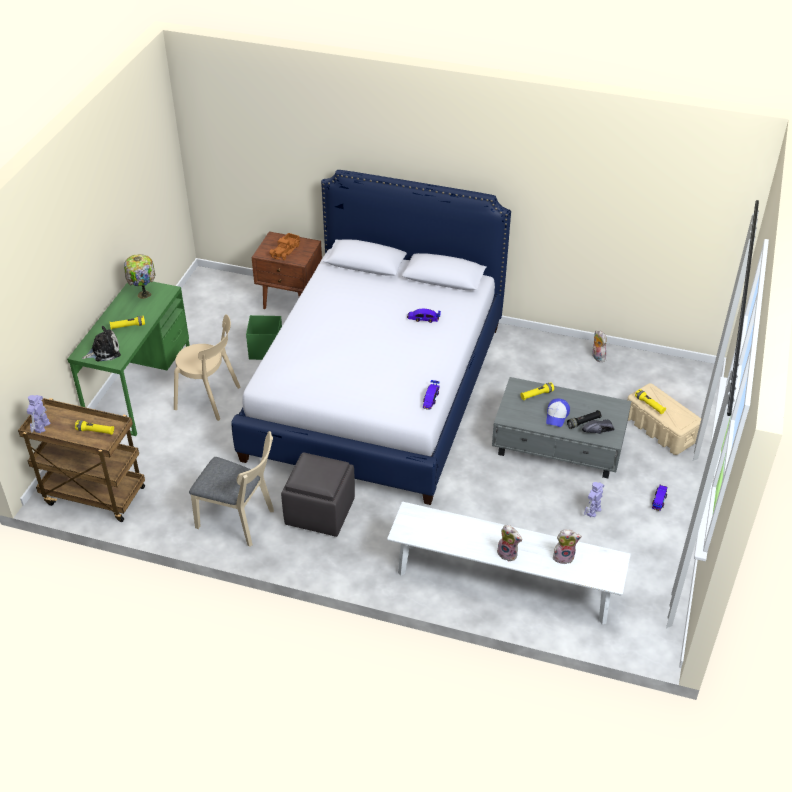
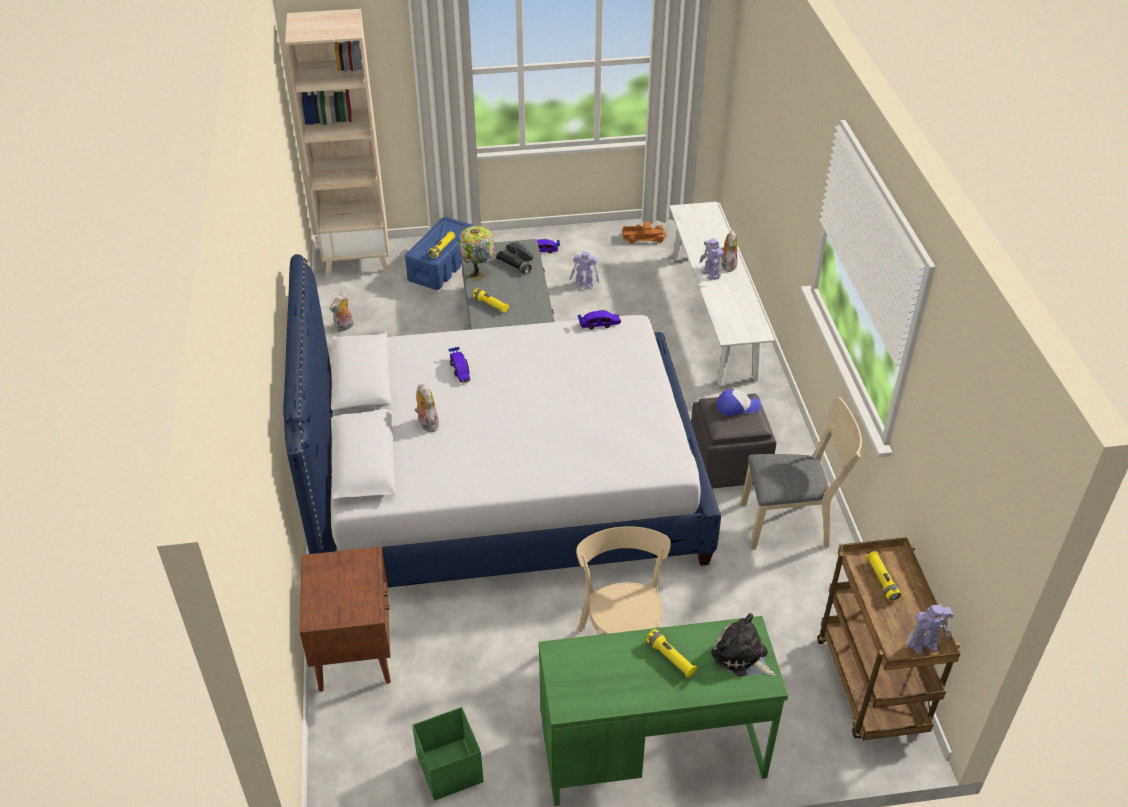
camera: 115 degrees left, 0 degrees up
table lamp [124,254,155,299] -> table lamp moved to [459,226,495,281]
beige chair [189,431,274,547] -> beige chair turned 90 degrees clockwise [741,397,862,550]
green storage box [246,315,282,360] -> green storage box moved to [412,707,484,801]
toy truck [269,233,300,260] -> toy truck moved to [623,222,666,244]
cap [546,398,570,427] -> cap moved to [717,389,761,416]
plush toy [553,529,582,564] -> plush toy moved to [415,384,439,432]
beige storage box [627,383,701,455] -> blue storage box [405,217,474,290]
none -> beige bookcase [285,9,389,277]
none -> toy robot [700,238,724,280]

